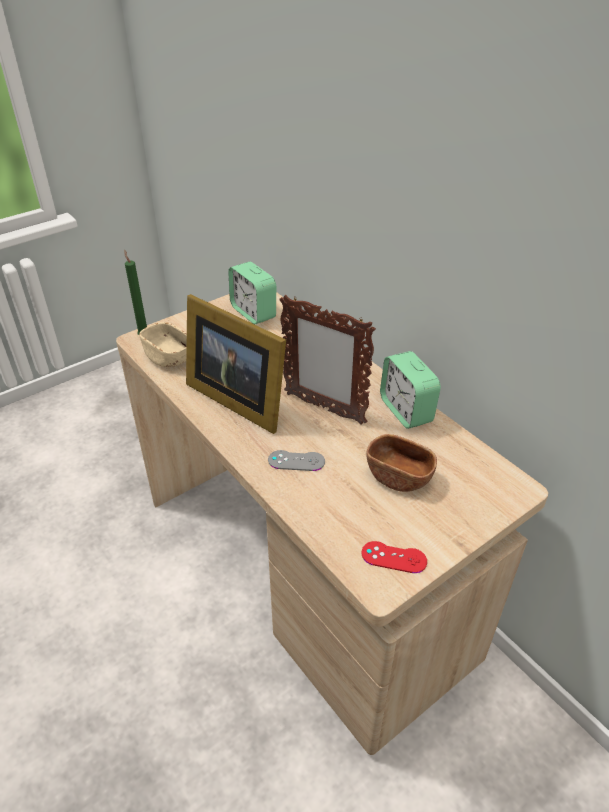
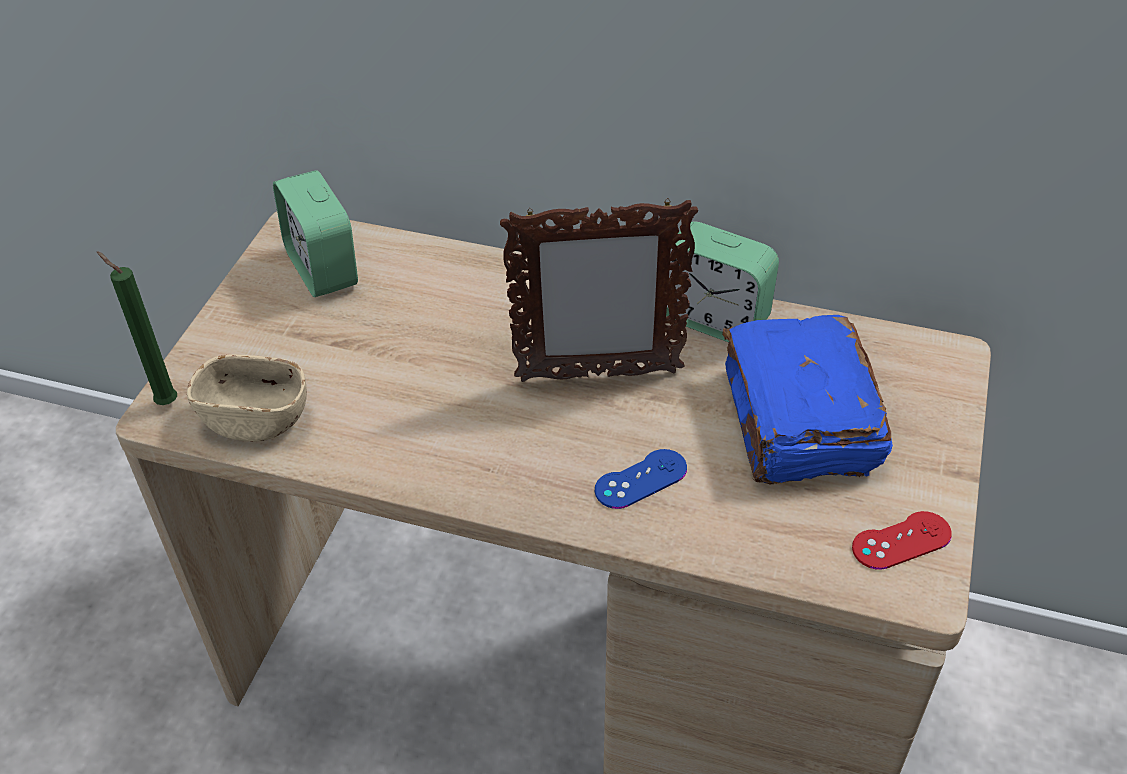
camera: 35 degrees left, 5 degrees up
picture frame [186,294,286,434] -> none
alarm clock [228,261,276,324] -> alarm clock turned 45 degrees clockwise [273,170,358,297]
grey game controller [268,450,325,471] -> blue game controller [595,449,687,509]
brown bowl [366,434,437,492] -> blue book [722,315,893,484]

